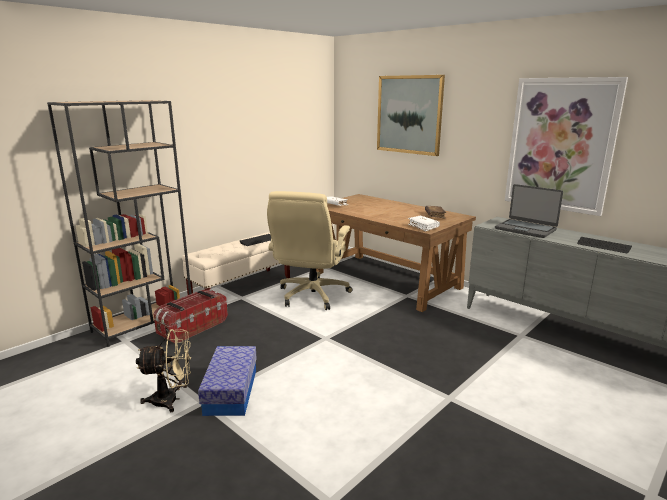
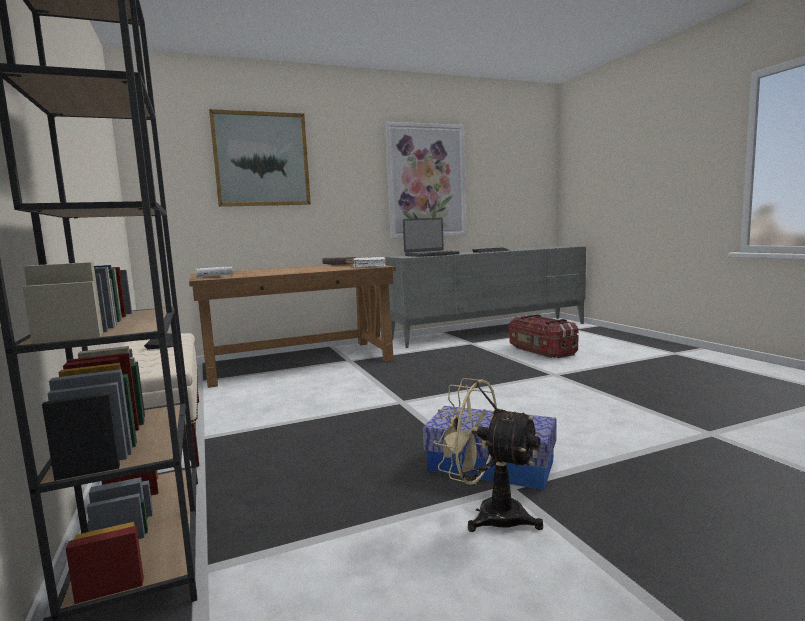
camera: 65 degrees left, 10 degrees down
beige fan [136,329,191,412] -> beige fan turned 75 degrees counterclockwise [433,378,543,532]
storage box [153,289,228,344] -> storage box moved to [509,314,579,358]
beige office chair [267,191,353,310] -> none

